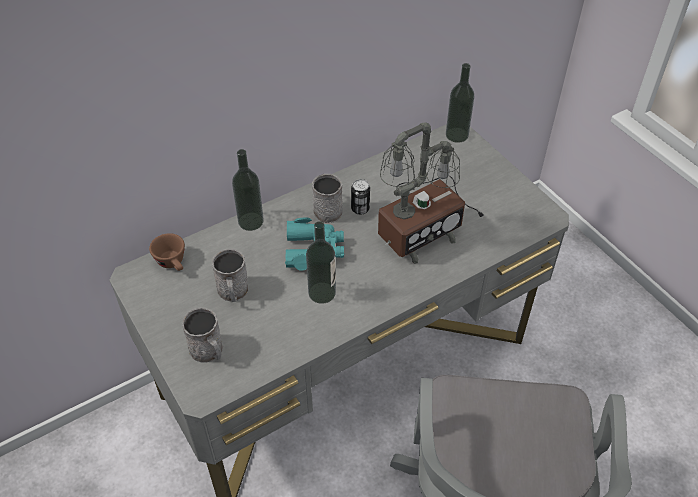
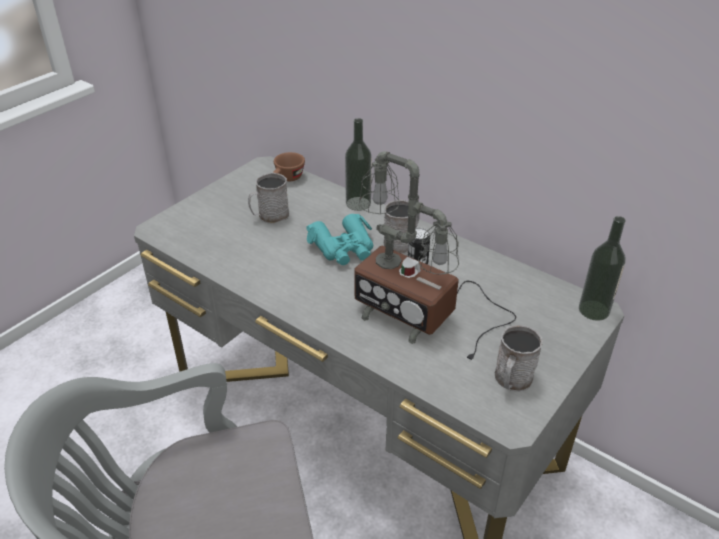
camera: 70 degrees right, 10 degrees down
grey mug [182,308,223,363] -> grey mug moved to [495,325,543,391]
bottle [306,221,336,304] -> none

